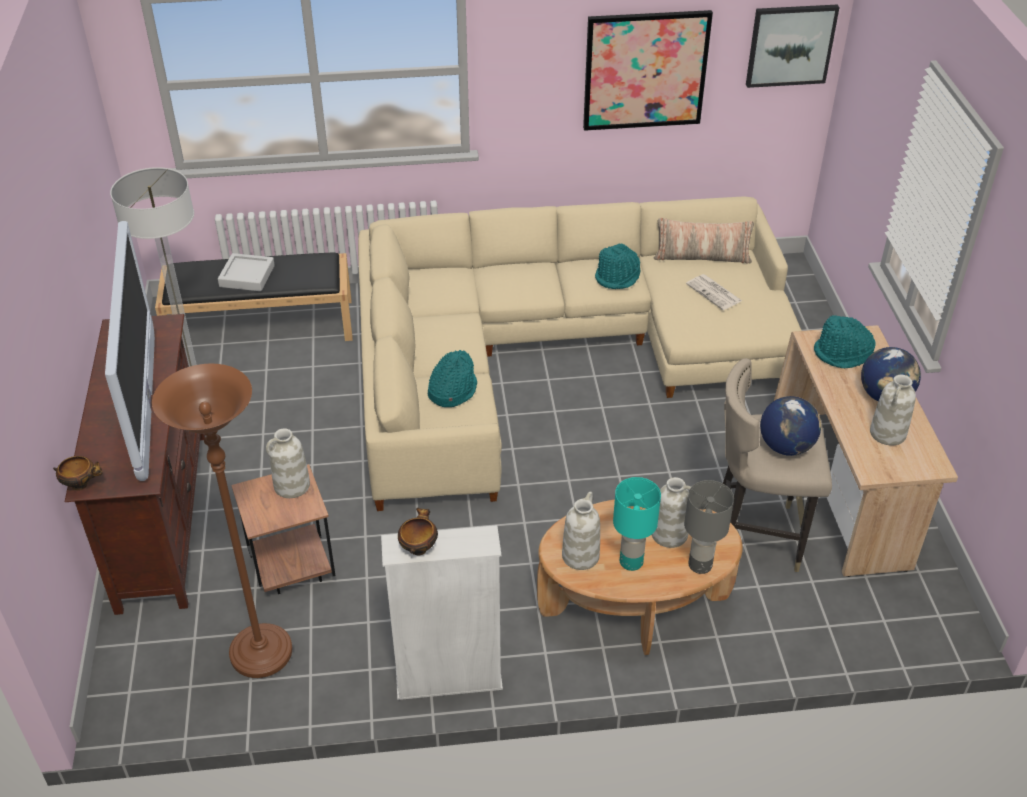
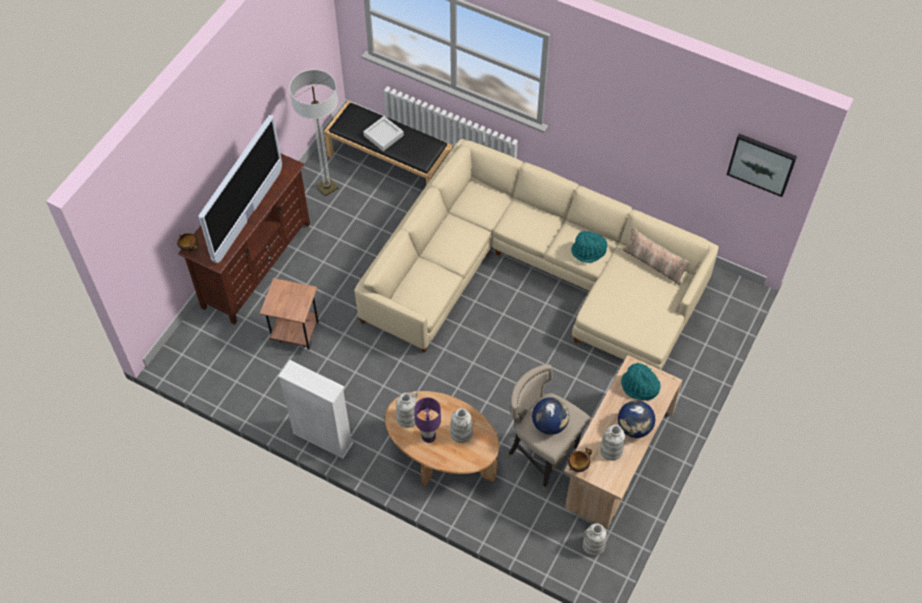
camera: 35 degrees right, 15 degrees up
brown floor lamp [152,363,292,678] -> none
white vase [266,428,310,498] -> white vase moved to [583,524,607,556]
bowl [398,508,438,556] -> bowl moved to [568,448,592,472]
turquoise hat [428,350,477,407] -> none
picture [583,10,713,131] -> none
turquoise table lamp [613,477,661,571] -> purple table lamp [414,397,441,443]
grey table lamp [684,480,734,574] -> none
newspaper [686,274,742,310] -> none

